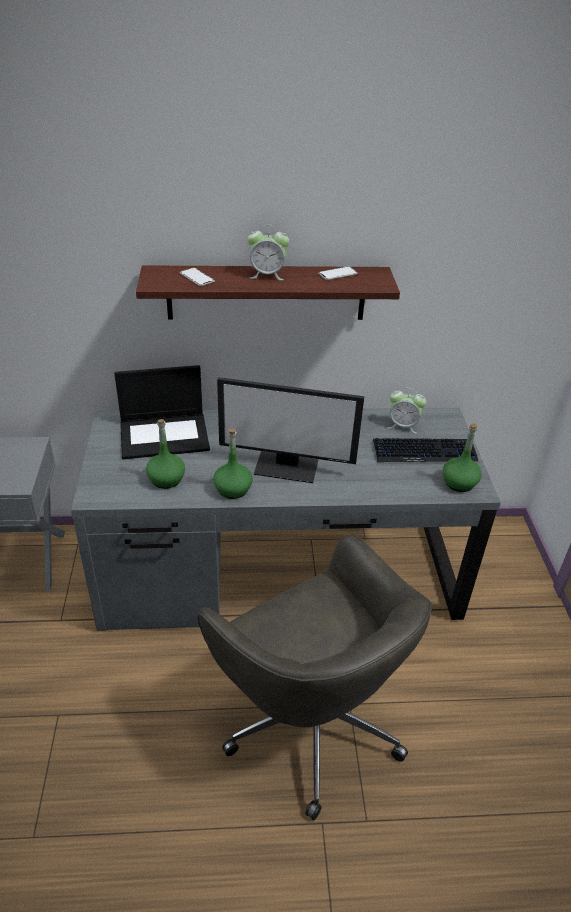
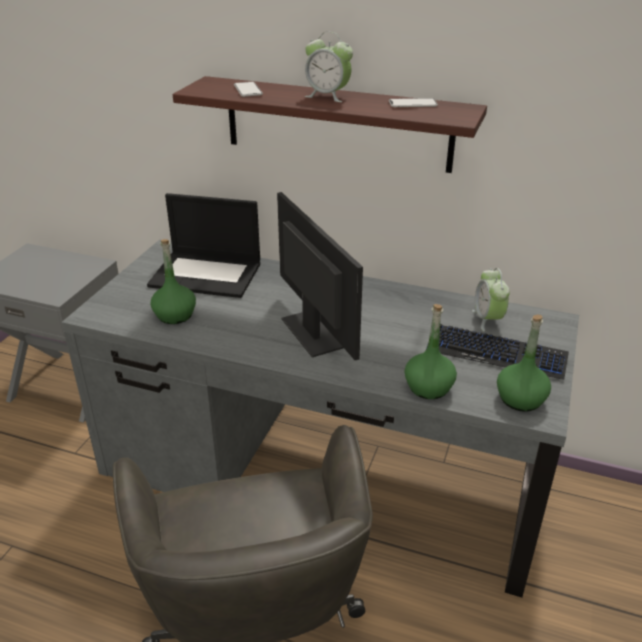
camera: 25 degrees right, 5 degrees down
green bottle [213,429,253,499] -> green bottle moved to [404,304,457,399]
monitor [217,377,364,483] -> monitor turned 150 degrees counterclockwise [277,192,363,360]
alarm clock [387,387,426,434] -> alarm clock turned 45 degrees clockwise [472,268,510,331]

